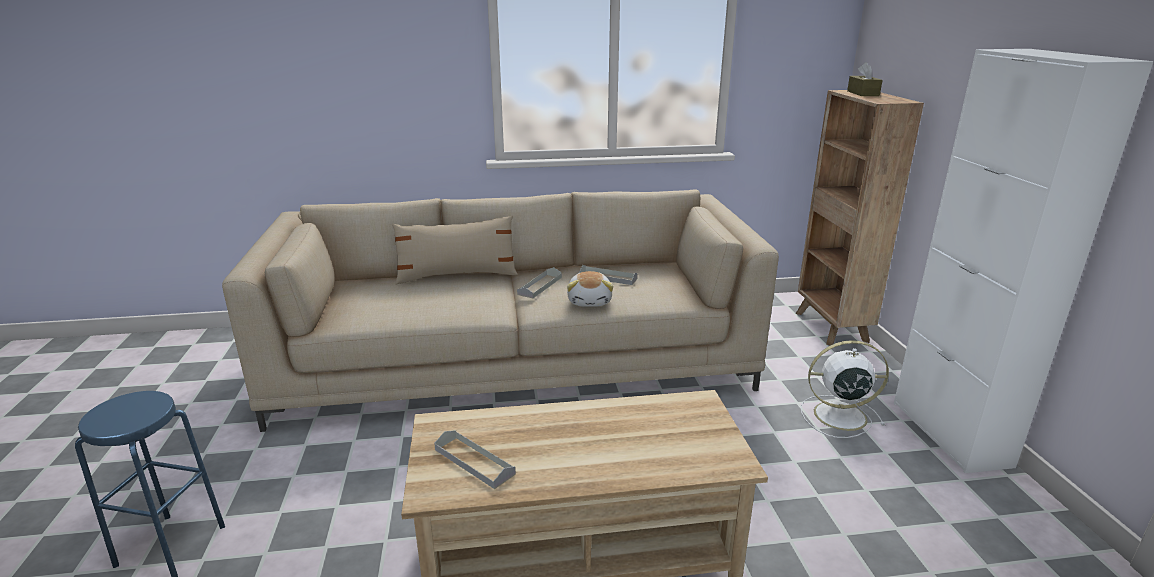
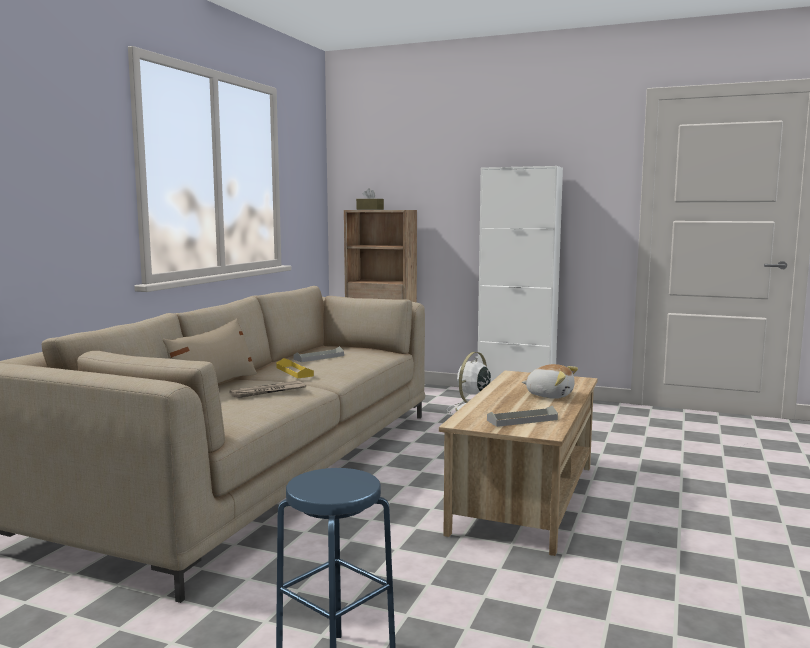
camera: 60 degrees left, 15 degrees down
grey tray [517,267,562,298] -> yellow tray [276,358,314,378]
plush toy [567,271,613,307] -> plush toy moved to [522,364,578,399]
none -> newspaper [229,381,306,398]

